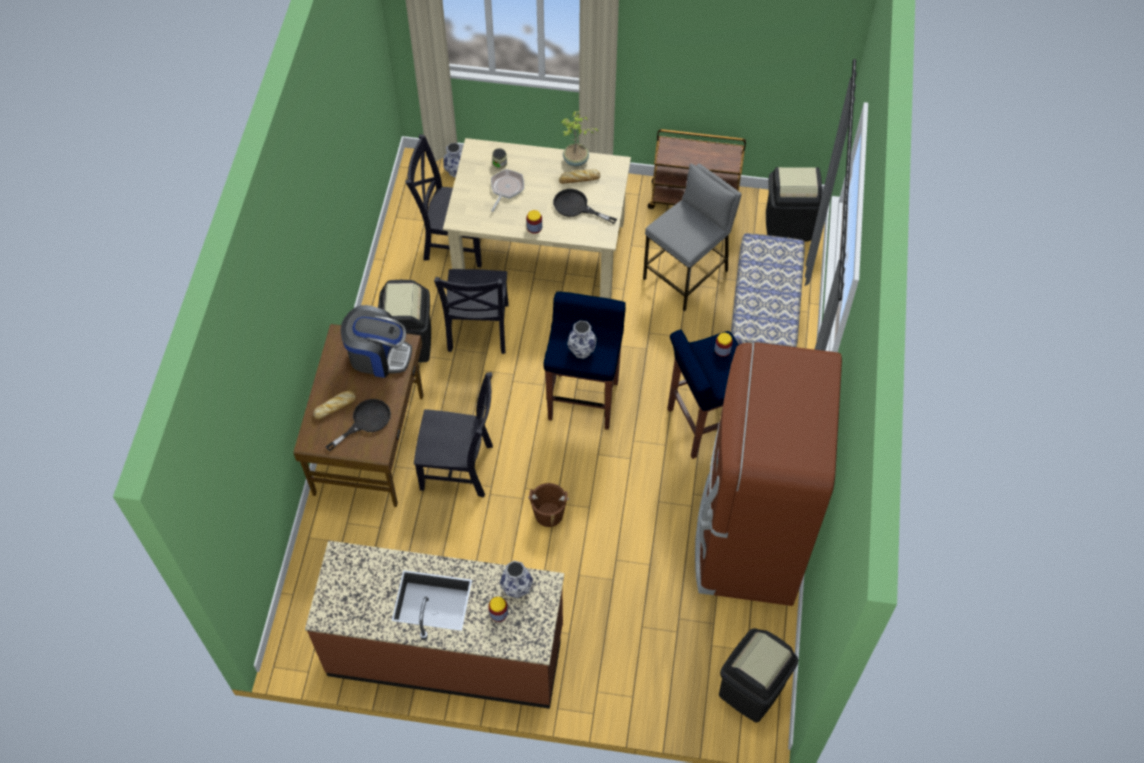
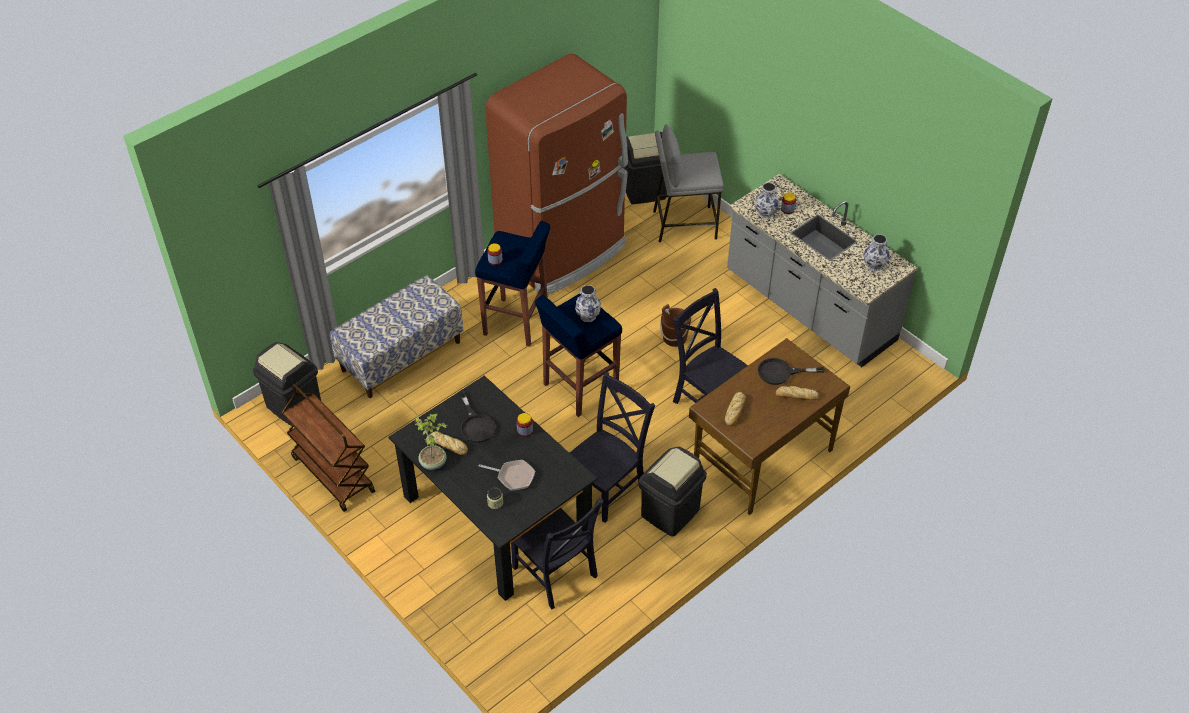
camera: 140 degrees left, 10 degrees down
brown counter [305,541,564,709] -> grey counter [727,174,917,367]
coffee machine [341,305,412,378] -> bread [725,392,746,426]
beige dining table [443,138,631,299] -> black dining table [389,376,597,601]
vase [443,143,462,177] -> vase moved to [863,234,890,271]
frying pan [491,169,524,212] -> frying pan turned 135 degrees counterclockwise [479,460,535,491]
grey stool [643,163,742,311] -> grey stool moved to [653,124,723,242]

